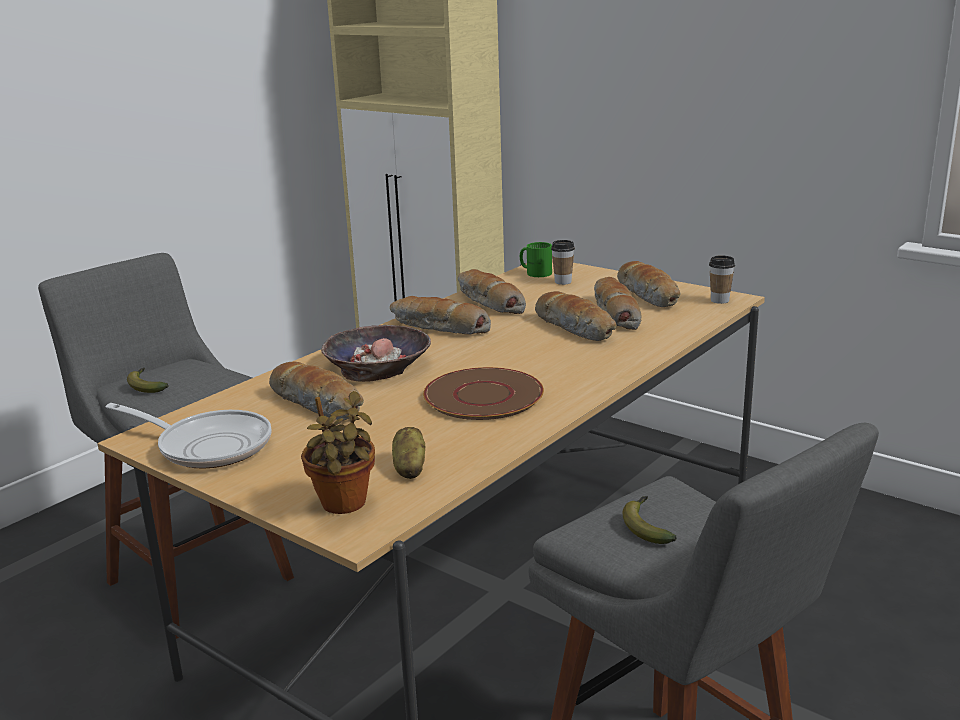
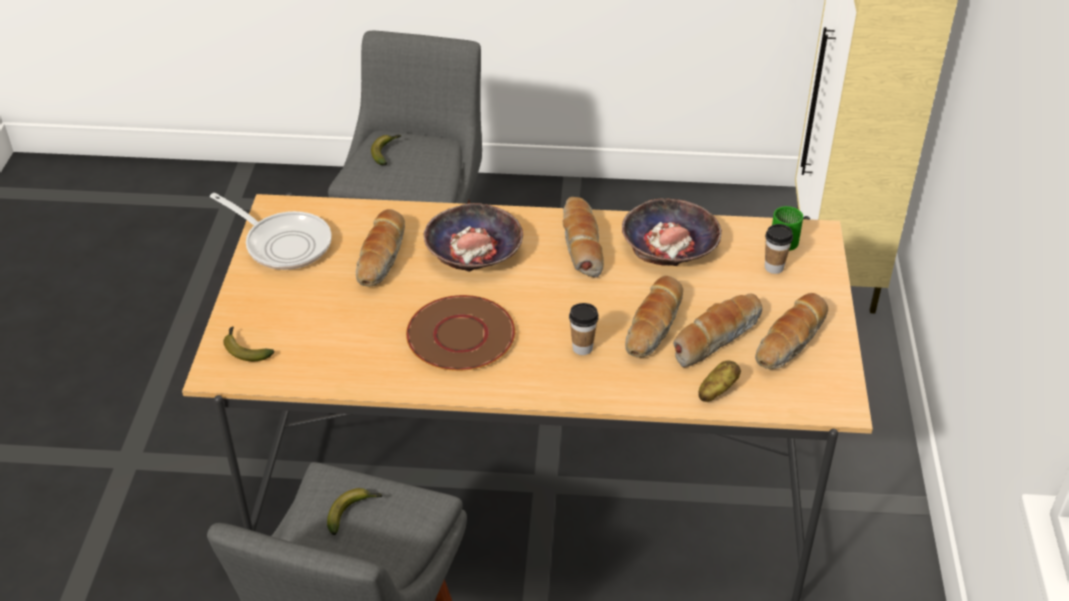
camera: 55 degrees right, 20 degrees up
frying pan [106,403,272,469] -> frying pan turned 45 degrees counterclockwise [210,193,332,270]
potted plant [301,391,375,514] -> banana [223,327,274,361]
potato [392,427,425,479] -> potato moved to [699,361,741,402]
bread [458,269,526,314] -> bowl [622,198,722,266]
cup [709,255,735,304] -> cup moved to [569,303,598,355]

